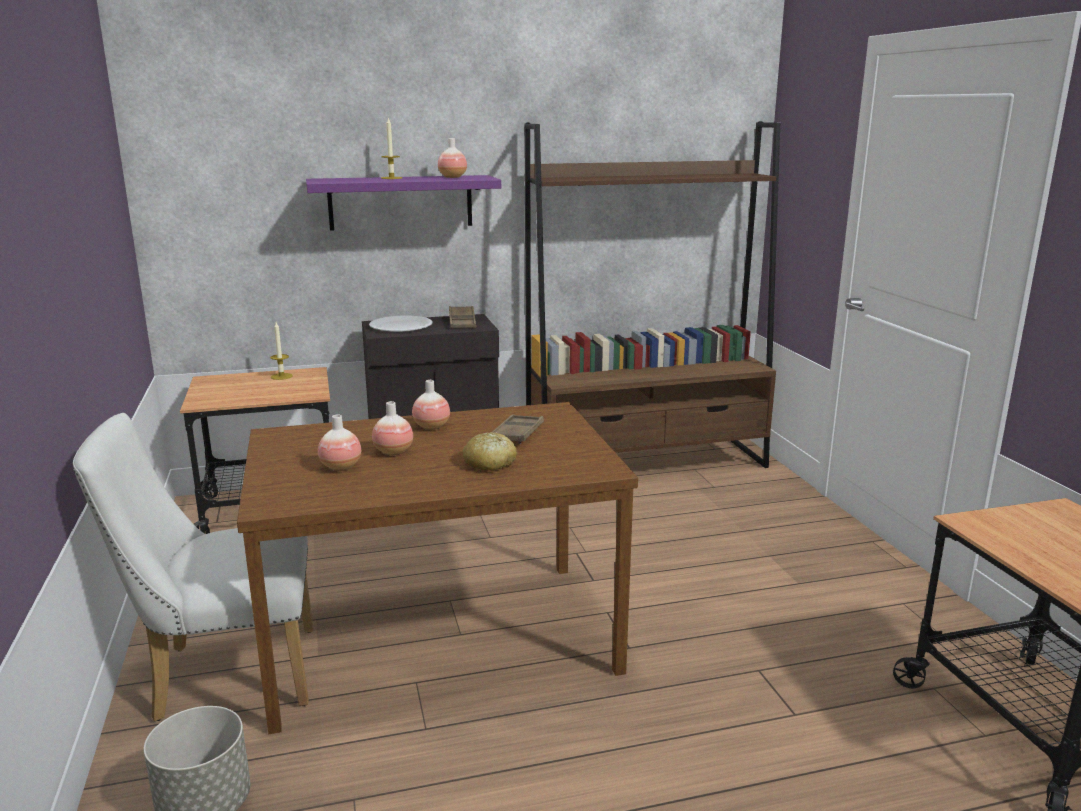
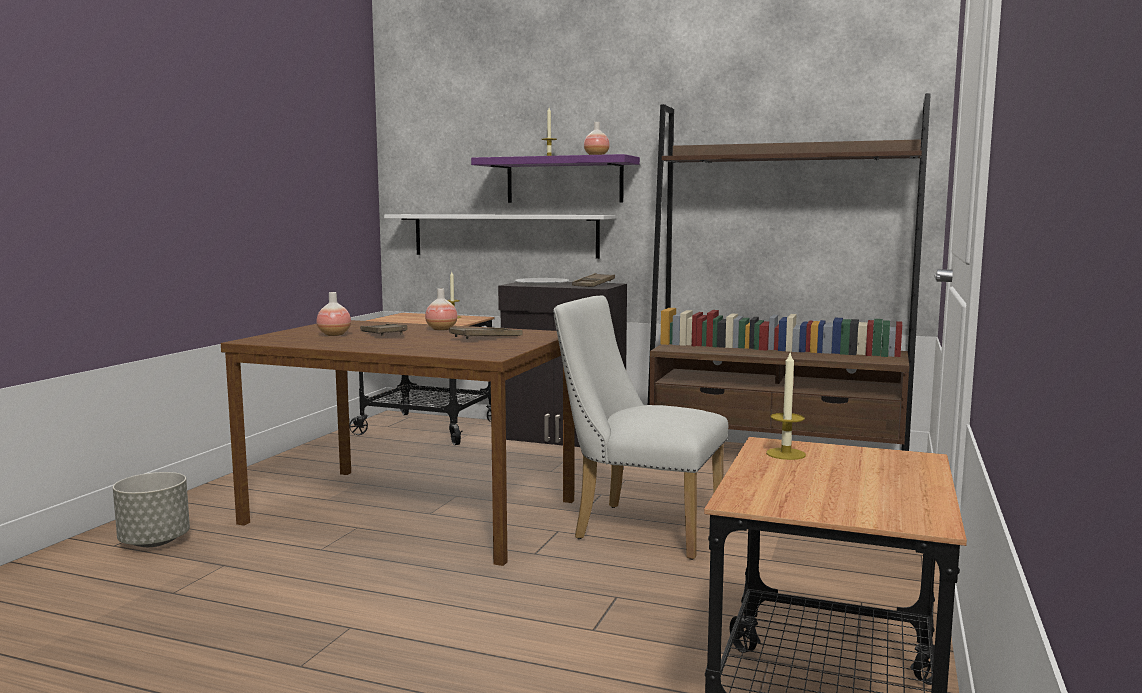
camera: 35 degrees right, 10 degrees down
white chair [73,413,313,721] -> white chair moved to [553,296,728,560]
vase [372,401,413,455] -> brown tray [360,324,407,336]
bread [463,432,517,471] -> none
none -> white shelf [384,214,615,259]
none -> candle [766,353,806,460]

